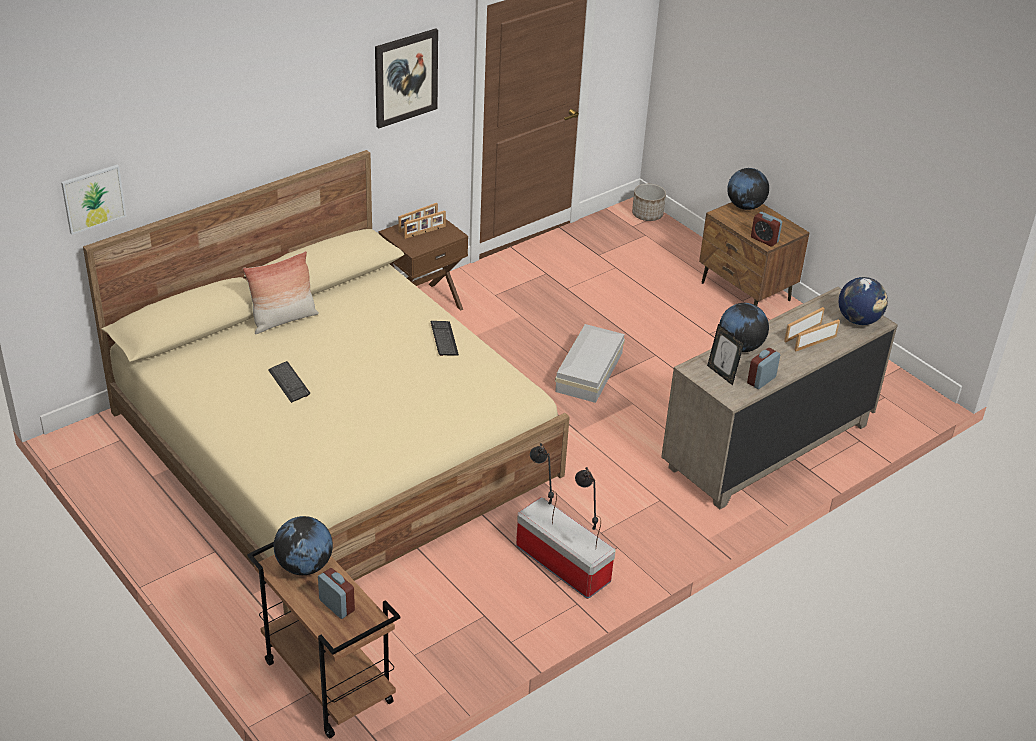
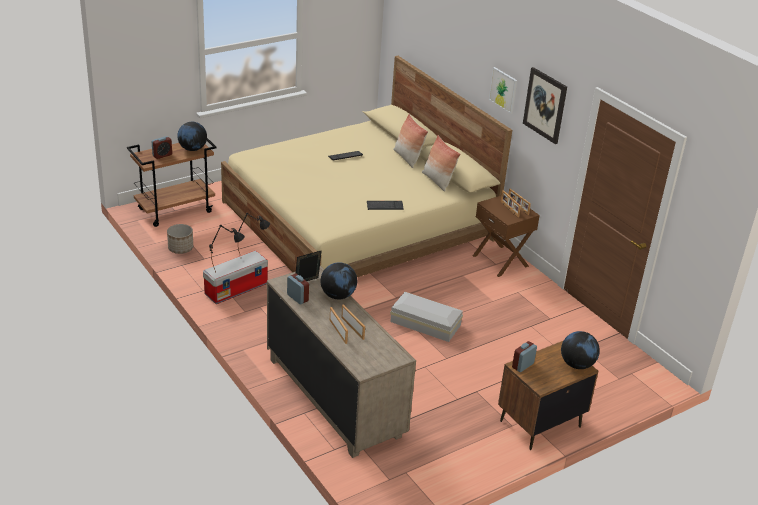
camera: 95 degrees right, 5 degrees down
picture [61,165,126,235] -> picture moved to [489,67,517,114]
planter [632,184,666,221] -> planter moved to [167,224,193,254]
globe [839,277,888,325] -> none
none -> pillow [422,135,460,192]

